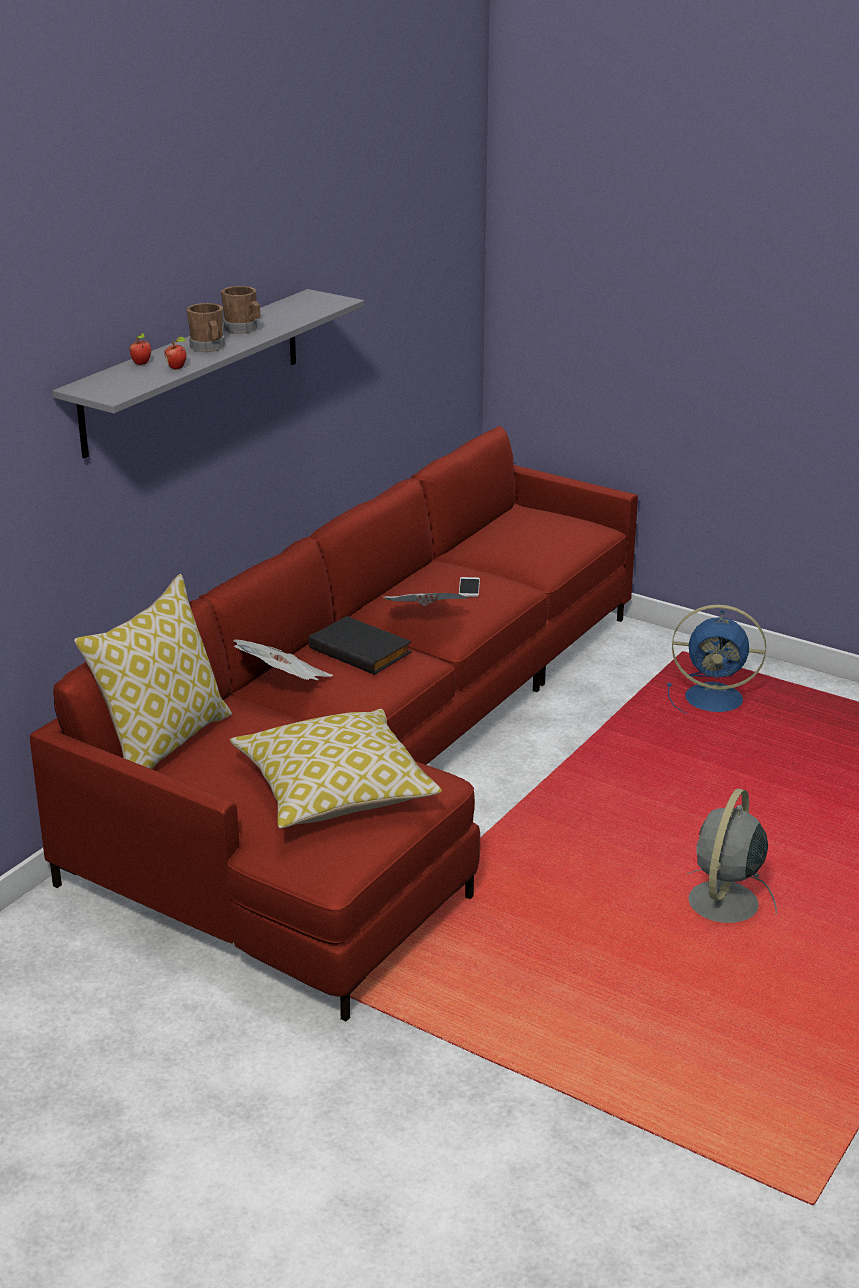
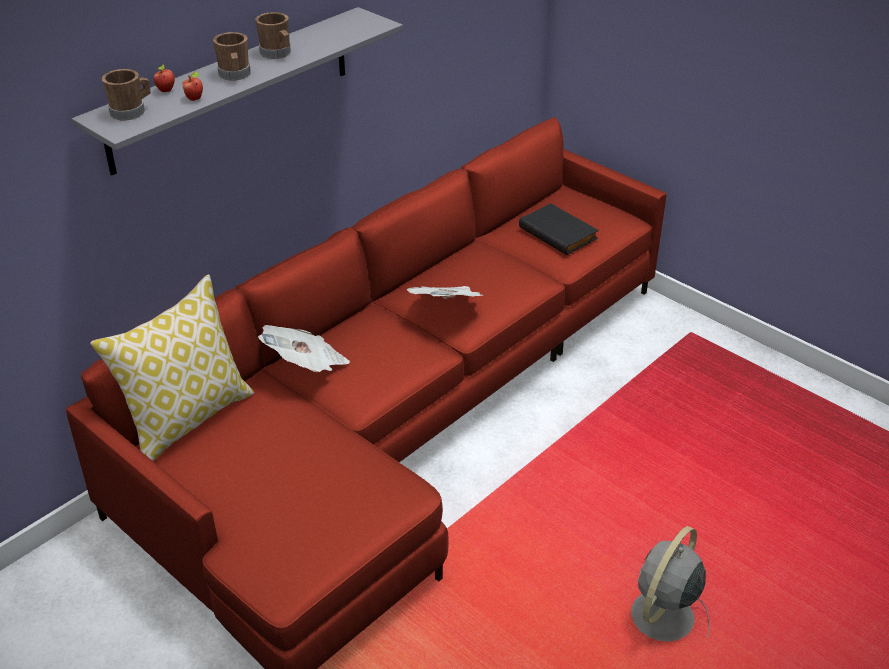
camera: 10 degrees right, 10 degrees up
pillow [230,709,442,828] -> none
black book [308,616,412,675] -> black book moved to [519,203,599,255]
phone [459,577,480,597] -> none
blue fan [667,605,766,714] -> none
none -> brown mug [102,69,151,120]

